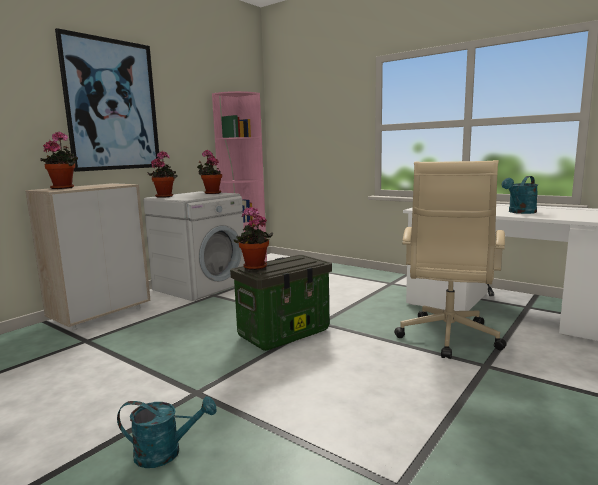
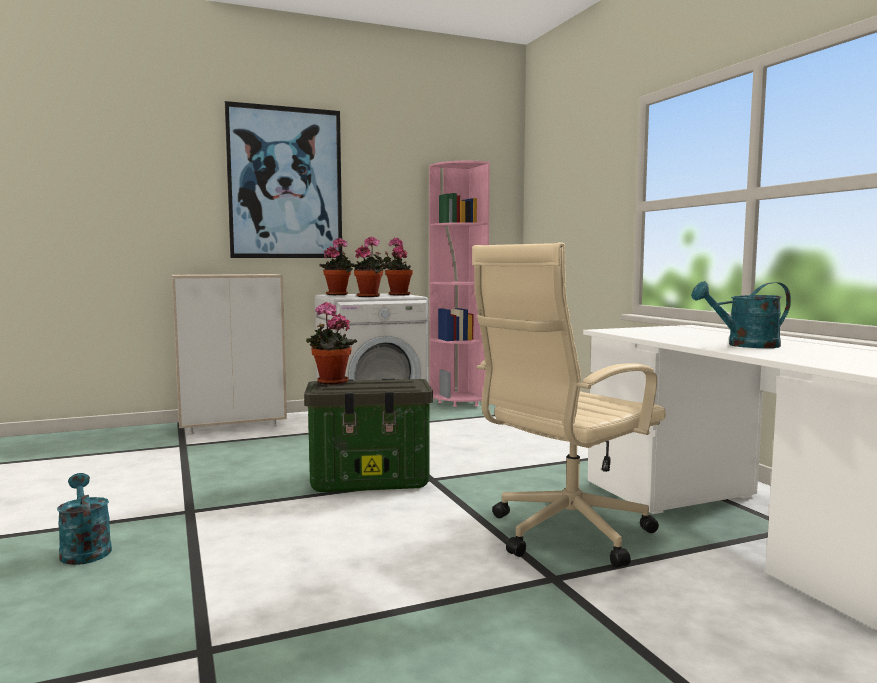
camera: 30 degrees right, 5 degrees down
potted plant [40,132,78,189] -> potted plant moved to [352,236,387,297]
turquoise watering can [117,396,217,468] -> turquoise watering can turned 150 degrees counterclockwise [57,473,112,565]

